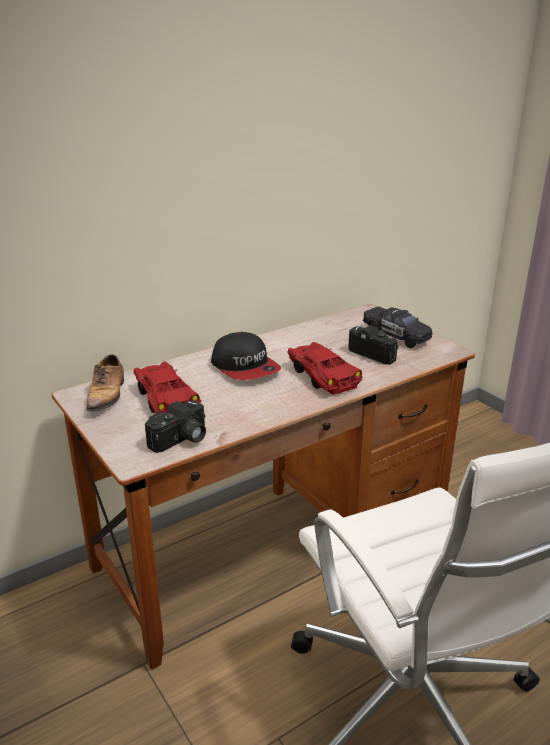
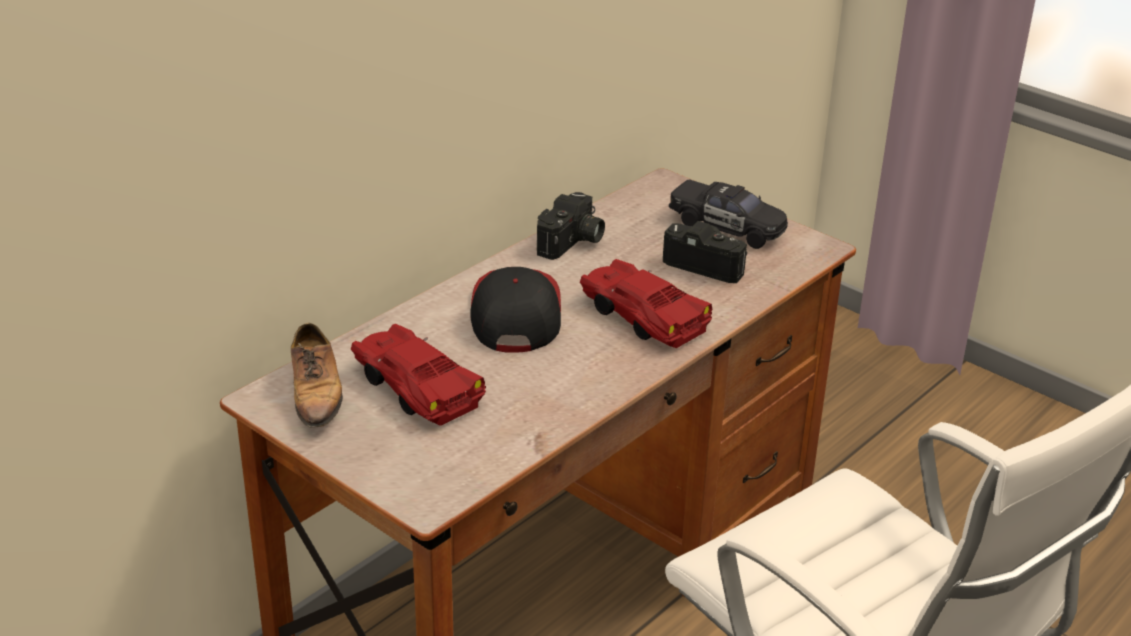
camera: 15 degrees left, 5 degrees up
camera [145,400,206,453] -> camera moved to [537,192,605,260]
cap [211,332,281,380] -> cap turned 135 degrees counterclockwise [470,267,561,353]

